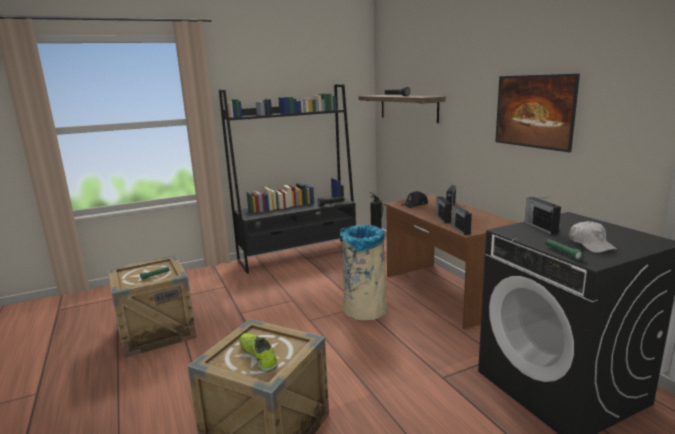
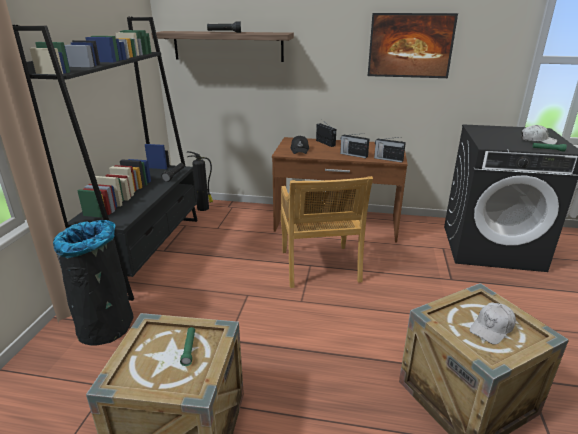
camera: 55 degrees left, 10 degrees up
shoe [239,333,278,372] -> white cap [470,302,516,345]
beige trash can [340,225,387,320] -> beige chair [281,176,373,288]
radio [525,197,561,235] -> none
none -> black trash can [53,220,134,346]

